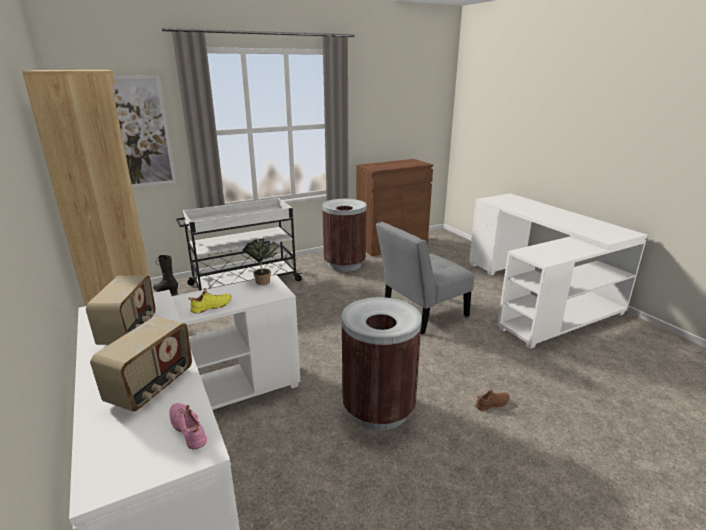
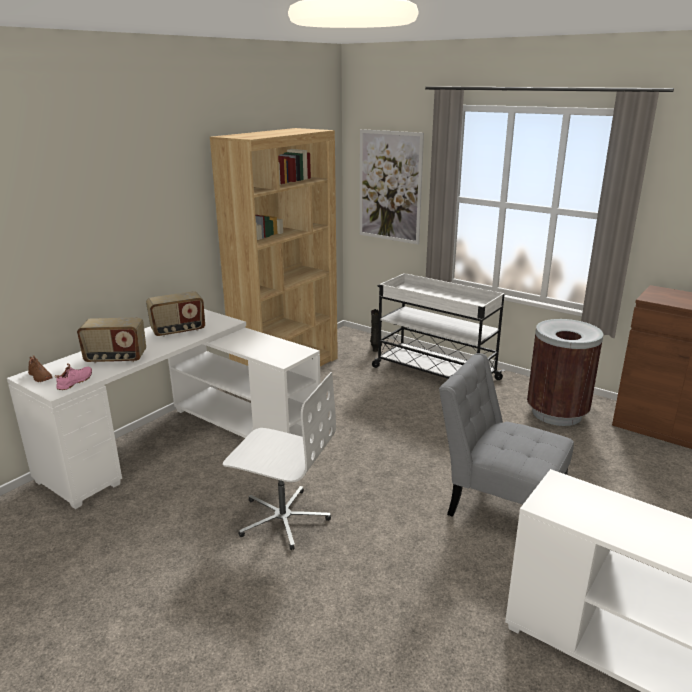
camera: 65 degrees right, 0 degrees up
yellow shoe [189,288,231,313] -> none
potted plant [243,238,281,285] -> none
brown trash can [341,297,422,431] -> white office chair [223,372,336,550]
brown shoe [475,389,509,411] -> brown shoe moved to [28,355,52,382]

